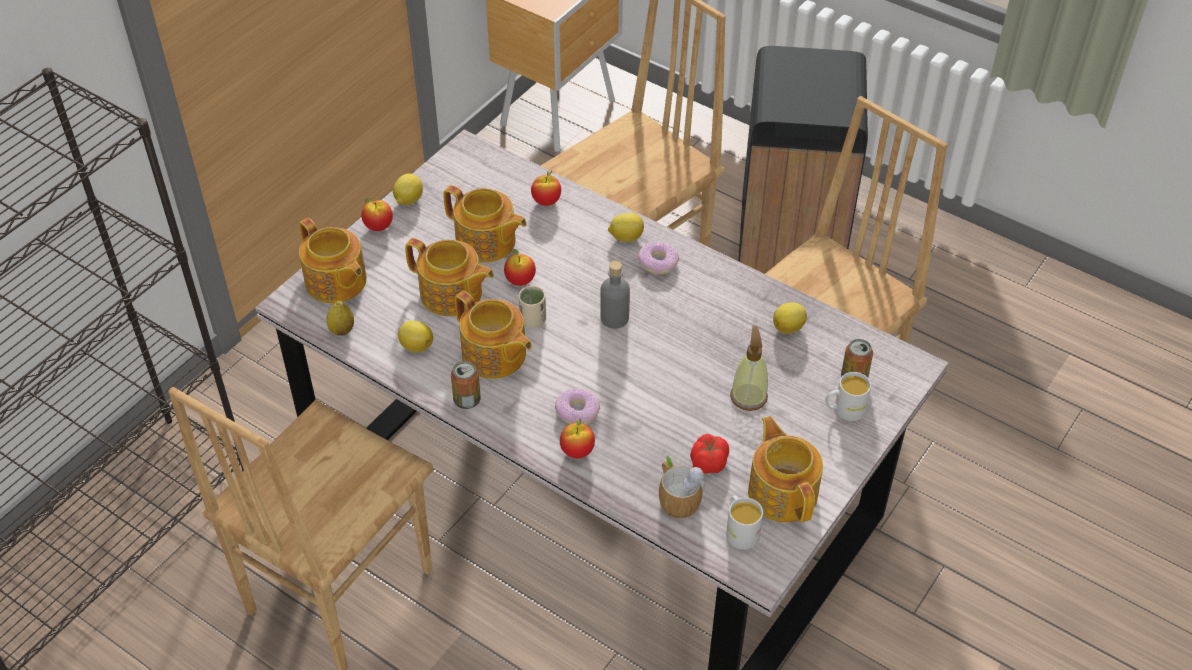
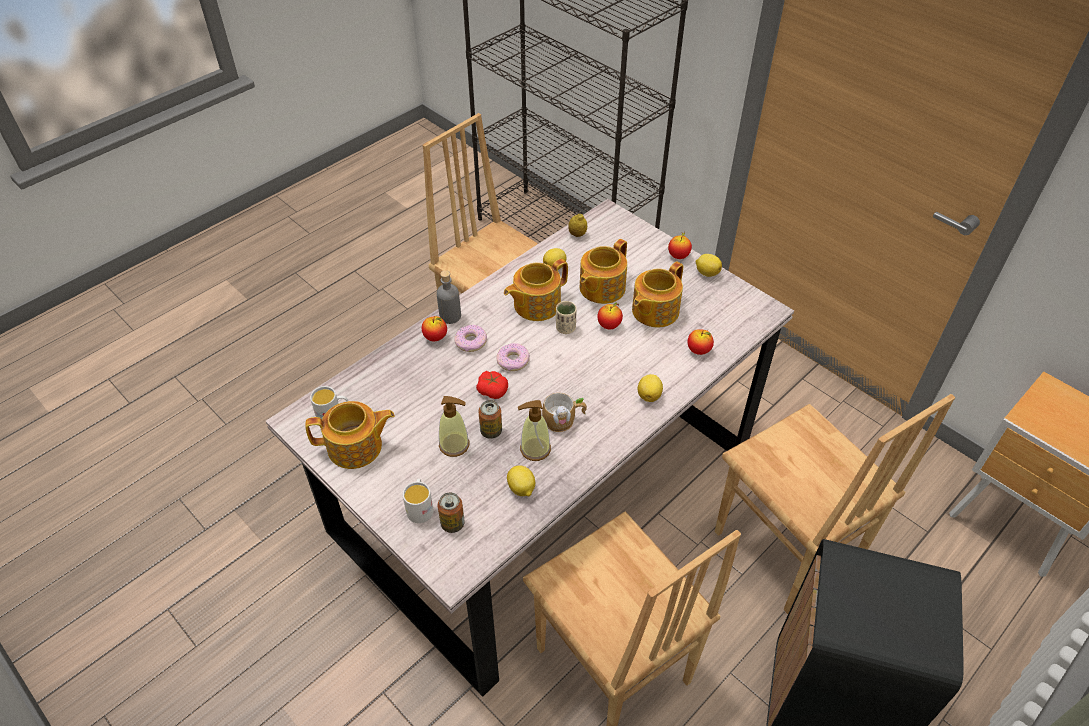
camera: 100 degrees right, 0 degrees up
teapot [299,218,367,303] -> none
can [451,361,481,409] -> can moved to [479,400,502,439]
grey bottle [600,261,630,329] -> grey bottle moved to [436,270,461,324]
donut [638,242,679,274] -> donut moved to [496,343,530,371]
mug [659,455,705,519] -> mug moved to [542,393,587,432]
tomato [690,434,729,474] -> tomato moved to [476,371,508,399]
none -> soap dispenser [518,400,551,461]

